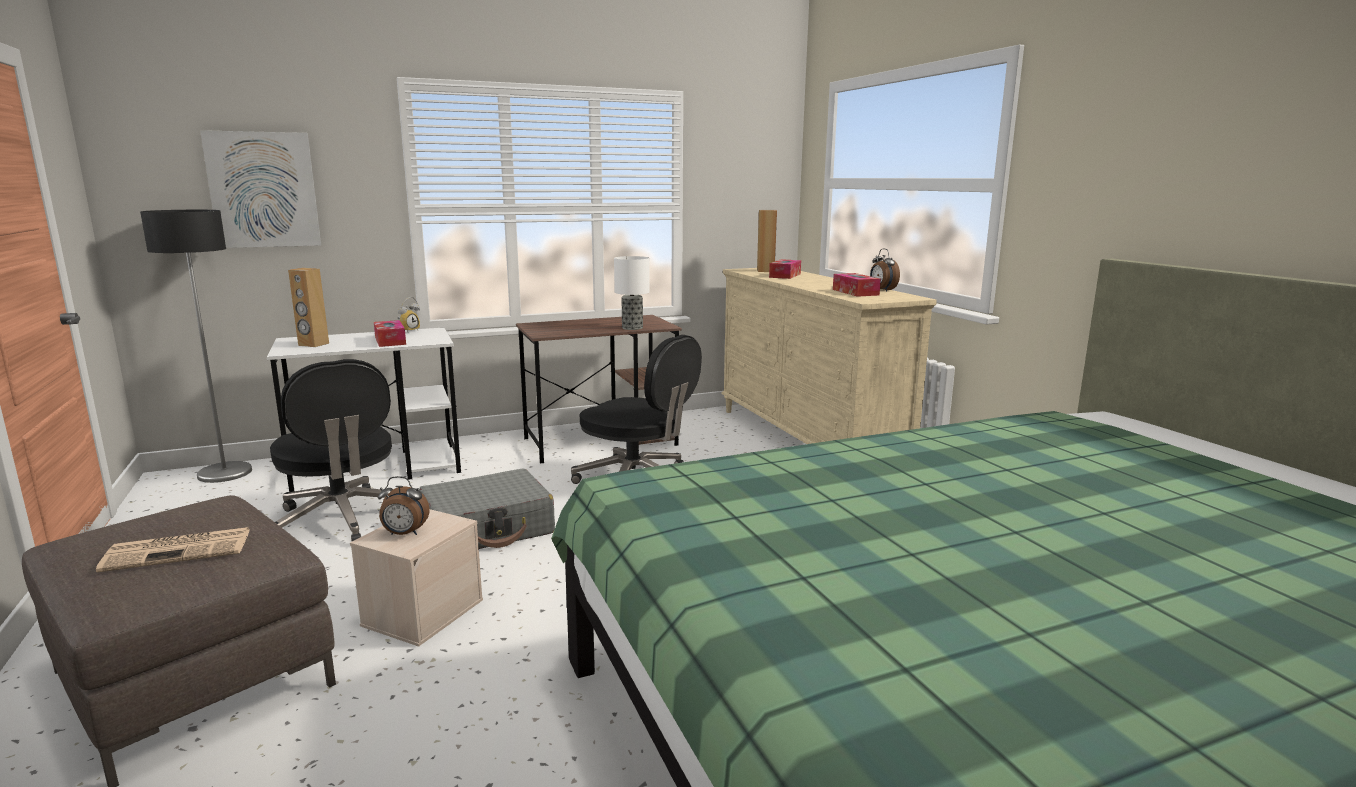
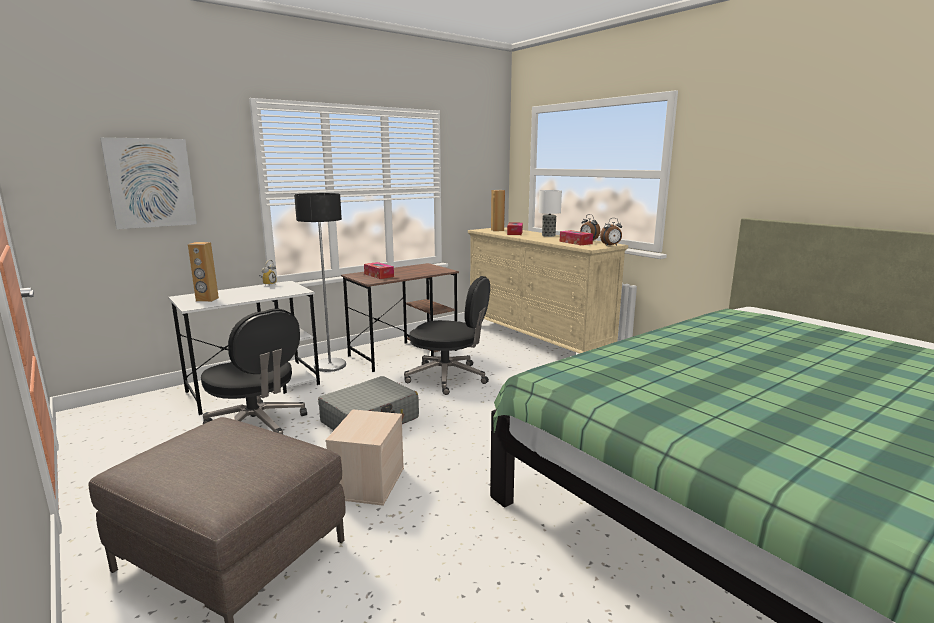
camera: 15 degrees left, 0 degrees up
newspaper [96,527,250,572] -> none
floor lamp [140,210,252,483] -> floor lamp moved to [294,193,346,372]
tissue box [374,320,406,347] -> tissue box moved to [364,262,394,279]
alarm clock [378,476,430,535] -> alarm clock moved to [600,218,622,246]
table lamp [614,256,650,330] -> table lamp moved to [539,190,562,237]

